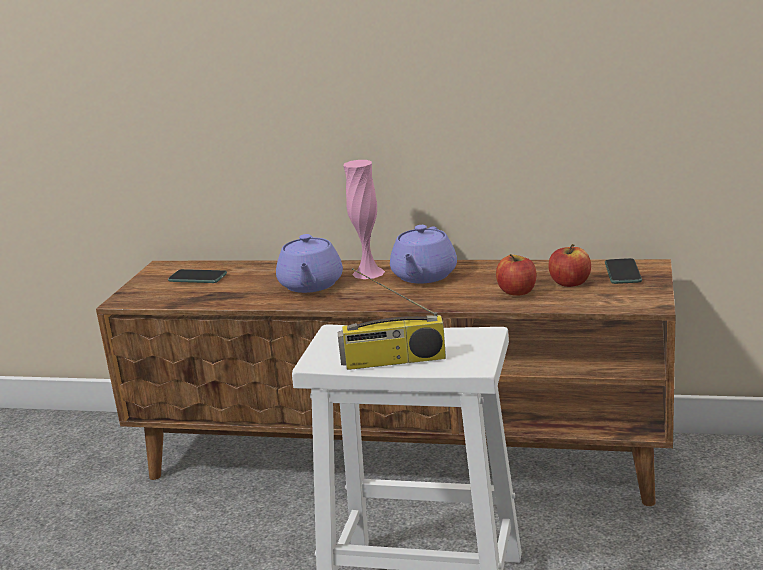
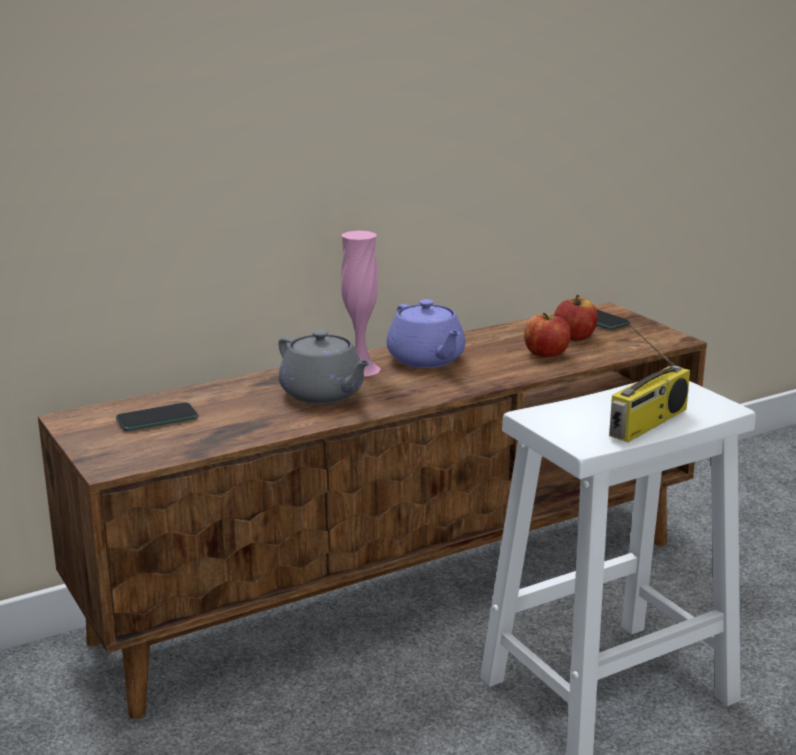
camera: 45 degrees left, 0 degrees up
purple teapot [276,234,343,293] -> grey teapot [279,330,371,404]

